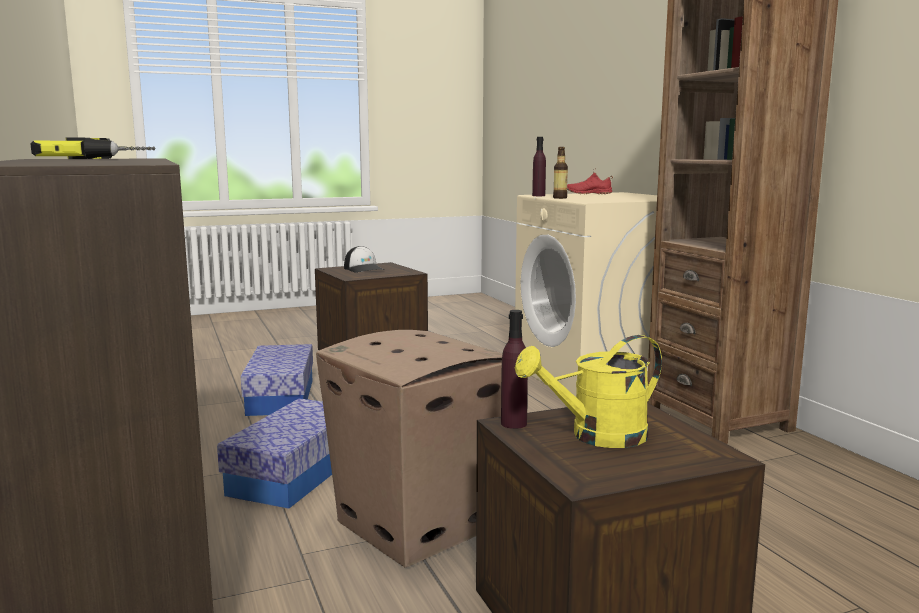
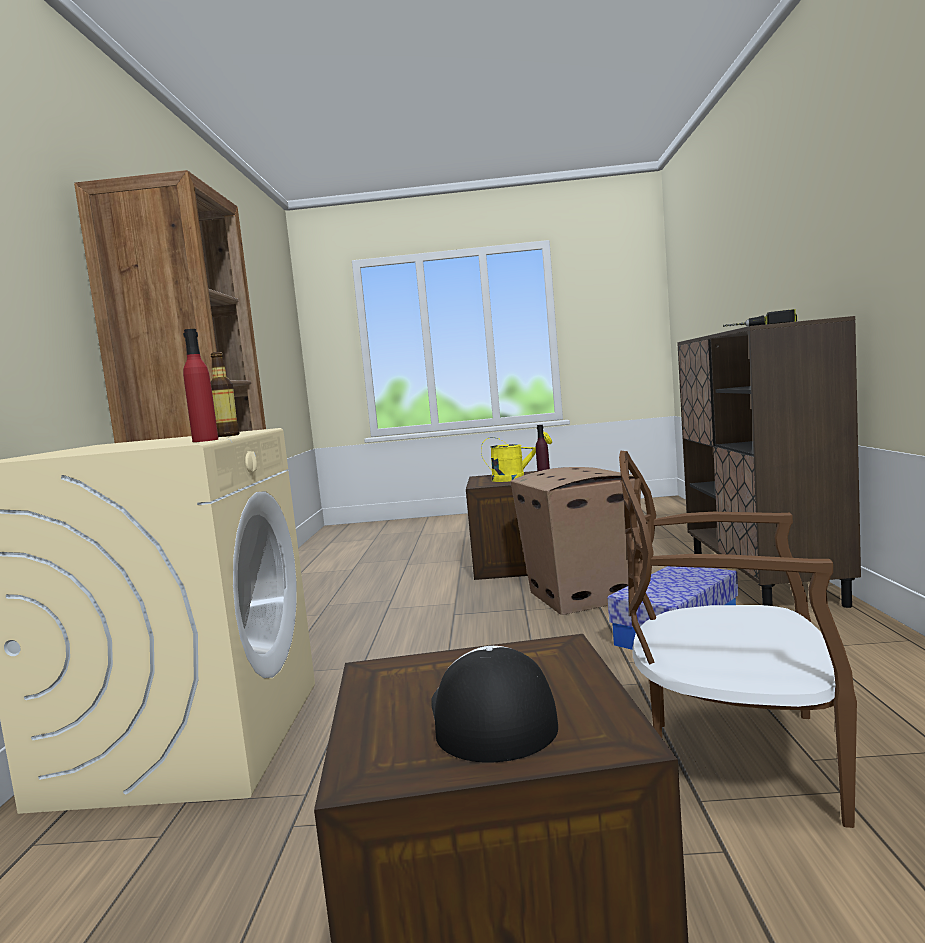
camera: 155 degrees left, 5 degrees down
storage box [241,344,313,416] -> brown chair [619,450,857,828]
purple bottle [532,137,546,196] -> red bottle [183,329,218,442]
red shoe [567,170,613,194] -> none

